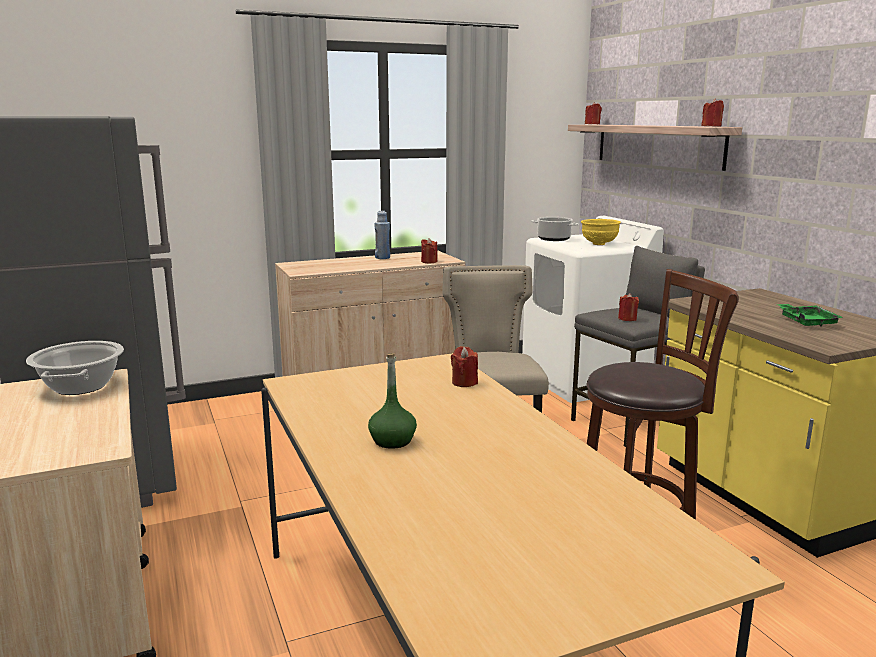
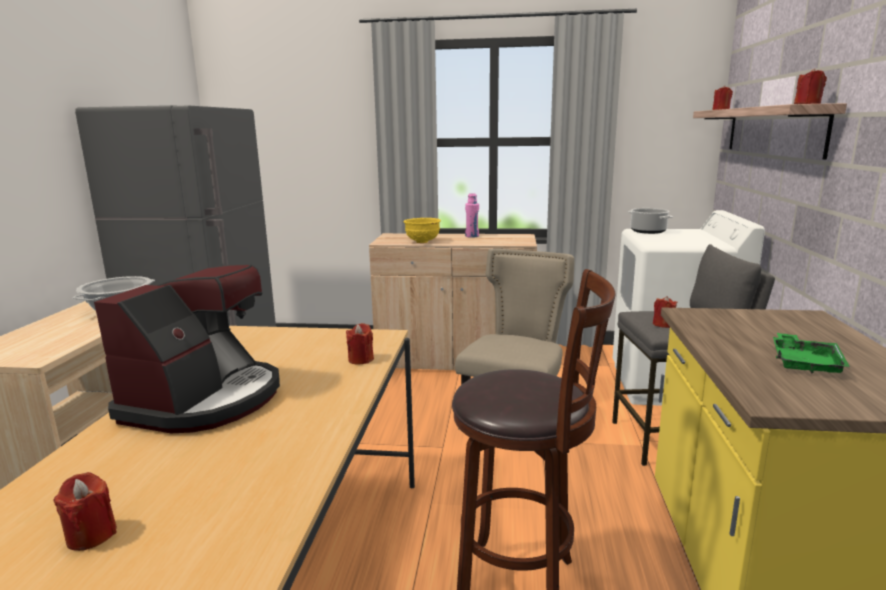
camera: 30 degrees right, 0 degrees up
green bottle [368,353,417,449] -> coffee machine [94,264,280,433]
blue bottle [375,211,390,259] -> pink bottle [465,193,479,238]
red candle [421,238,437,263] -> red candle moved to [53,472,117,551]
yellow bowl [581,219,621,245] -> yellow bowl moved to [403,218,441,243]

